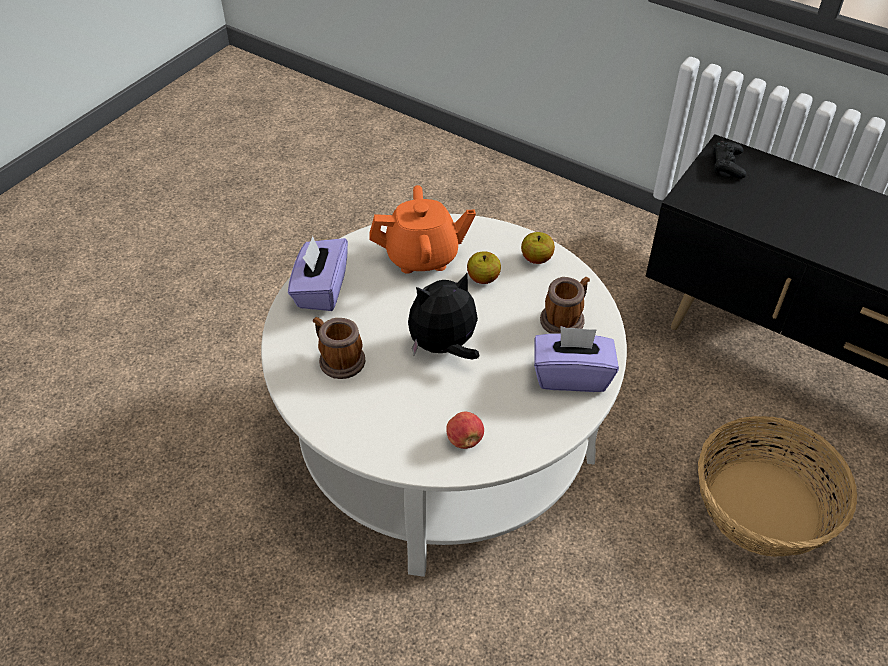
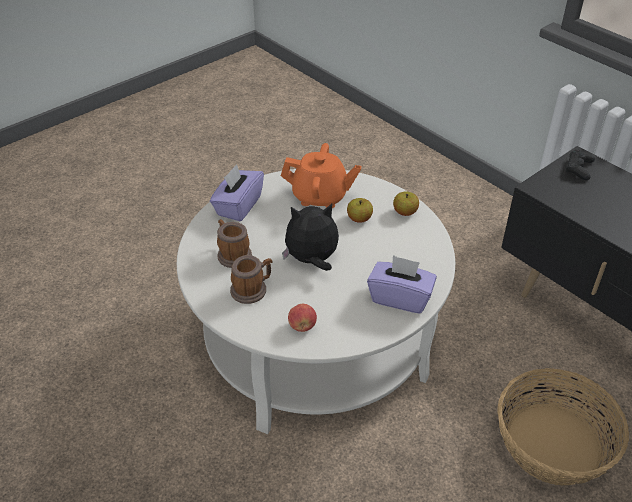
camera: 15 degrees right, 5 degrees down
mug [540,277,590,334] -> mug moved to [230,255,272,304]

